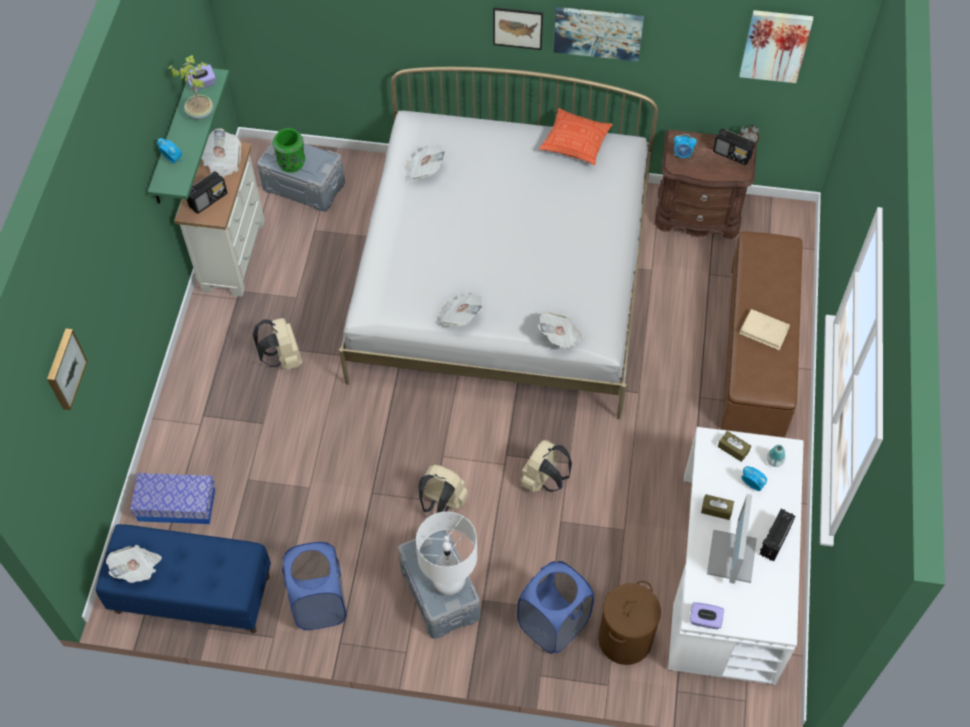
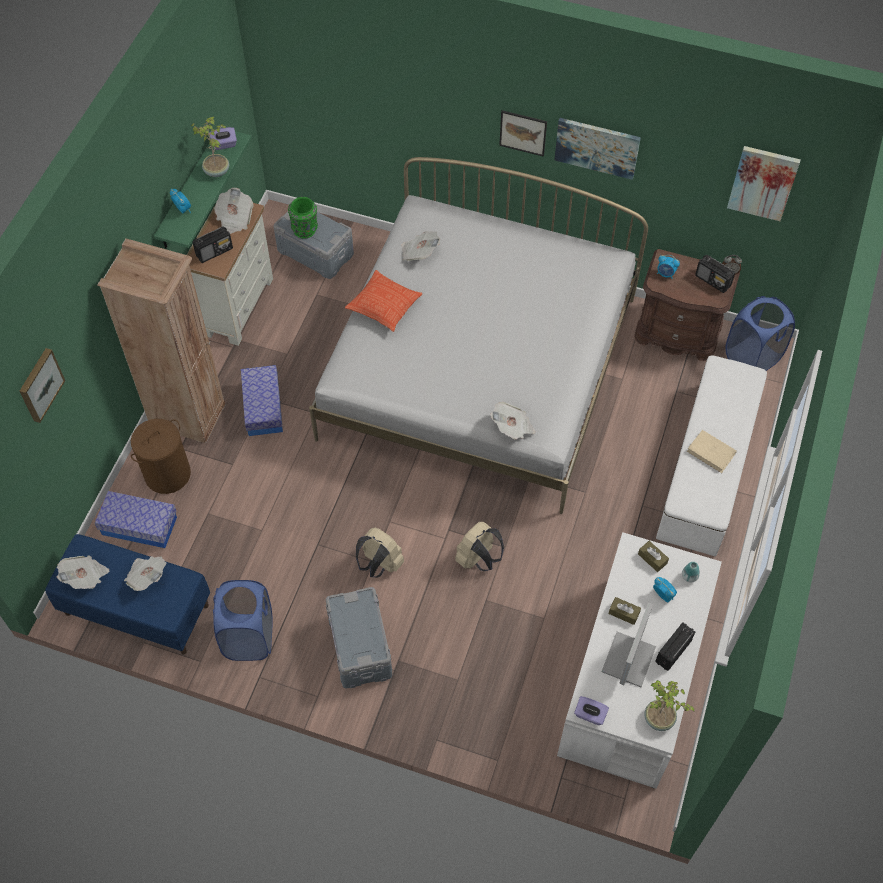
camera: 10 degrees right, 0 degrees up
beige backpack [253,318,302,370] -> storage box [241,365,283,436]
white table lamp [416,511,477,596] -> none
newspaper [439,293,482,327] -> newspaper moved to [124,556,166,591]
blue laundry basket [517,561,594,653] -> blue laundry basket moved to [725,296,795,371]
orange pillow [539,108,613,165] -> orange pillow moved to [345,270,423,332]
brown laundry basket [598,581,661,665] -> brown laundry basket moved to [131,419,191,494]
brown bench [721,231,803,437] -> white bench [656,356,767,556]
none -> brown cabinet [97,238,225,443]
none -> potted plant [644,680,694,731]

